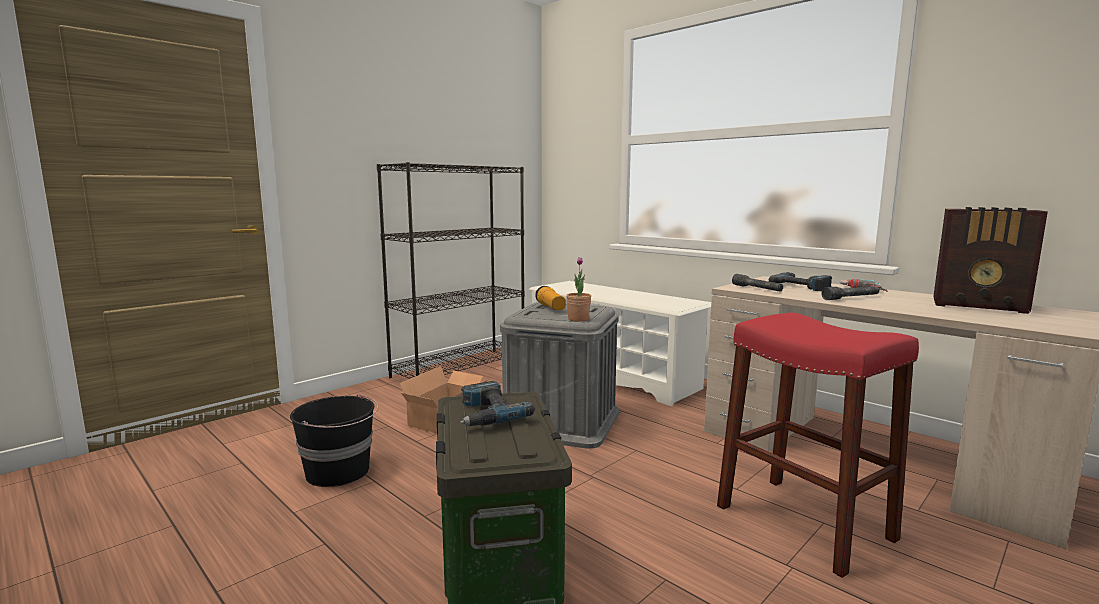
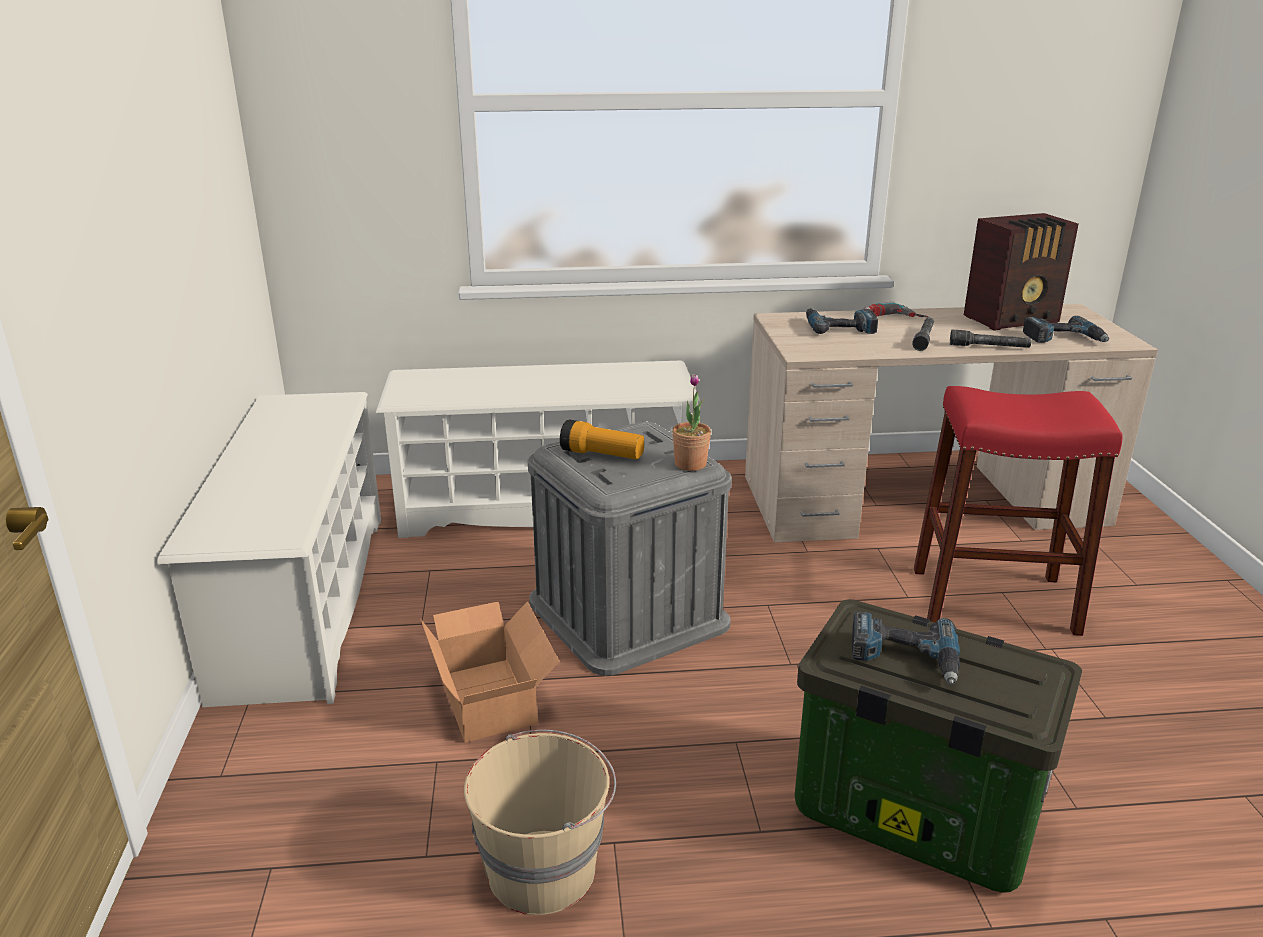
camera: 50 degrees left, 15 degrees up
black bucket [290,394,378,487] -> beige bucket [464,730,616,915]
black bookcase [377,162,525,379] -> white shoe rack [157,392,381,707]
grey flashlight [732,274,783,292] -> grey flashlight moved to [950,329,1032,348]
none -> power drill [1023,316,1109,343]

